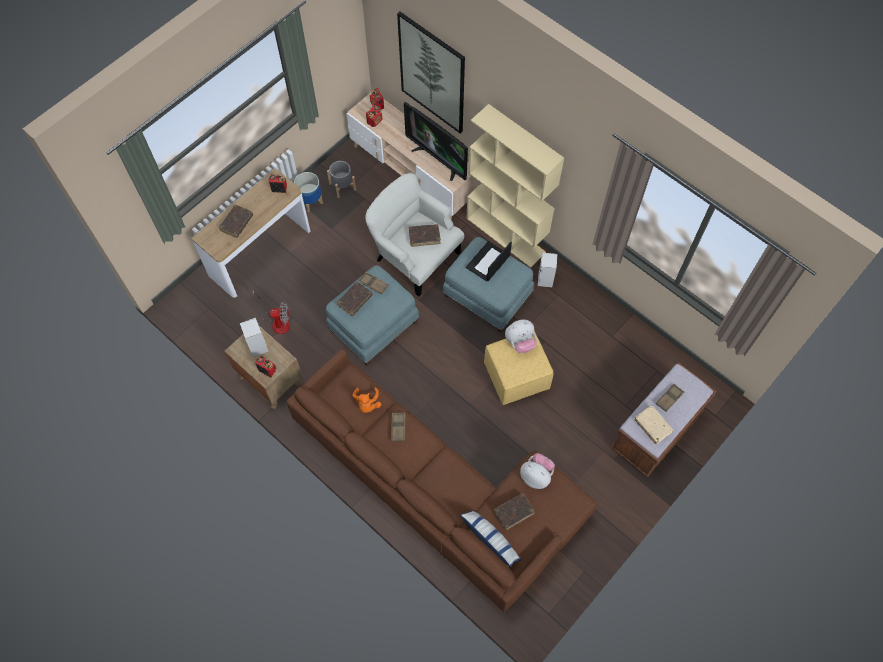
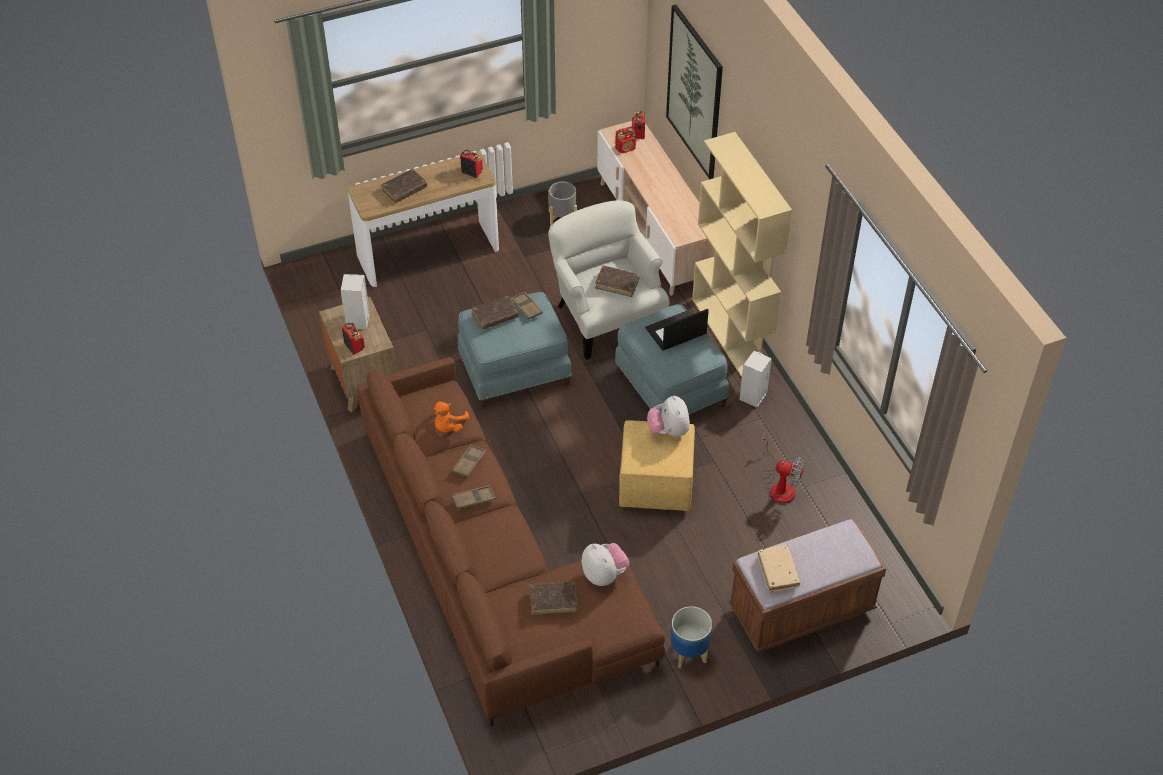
camera: 25 degrees right, 15 degrees down
fan [253,290,290,334] -> fan moved to [761,433,805,504]
planter [294,172,323,212] -> planter moved to [670,606,712,668]
television [404,102,468,181] -> none
pillow [460,510,521,567] -> none
plush toy [505,320,537,353] -> plush toy turned 75 degrees clockwise [647,396,690,437]
brown tray [656,384,684,412] -> brown tray moved to [452,485,496,509]

